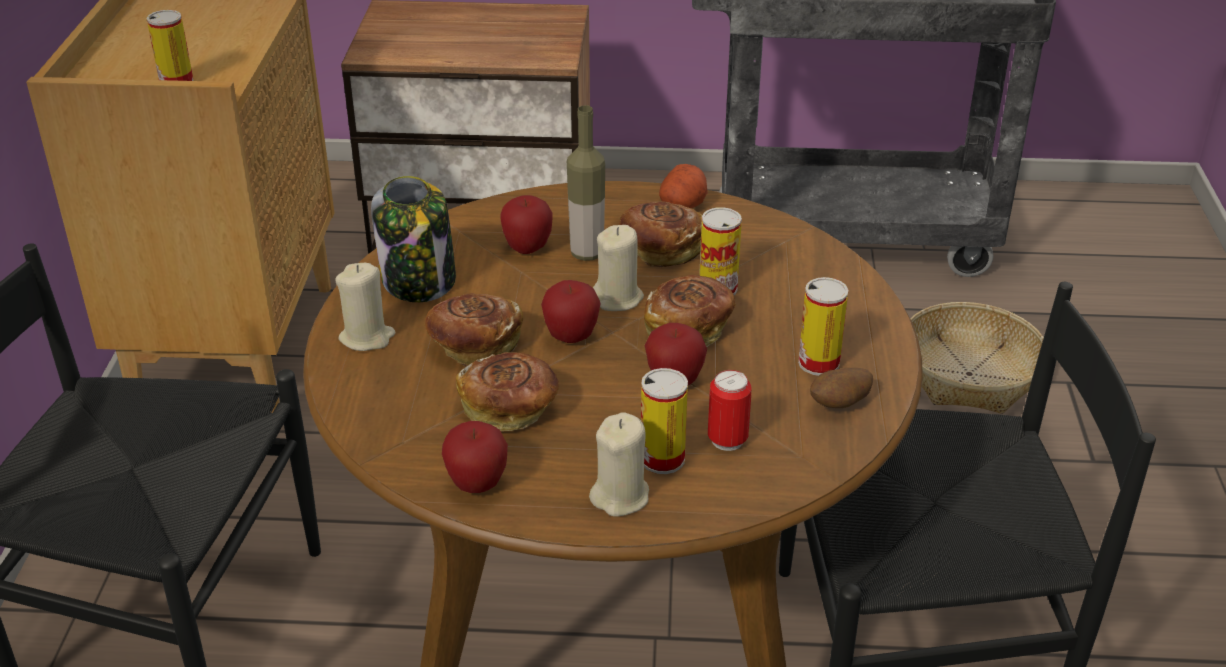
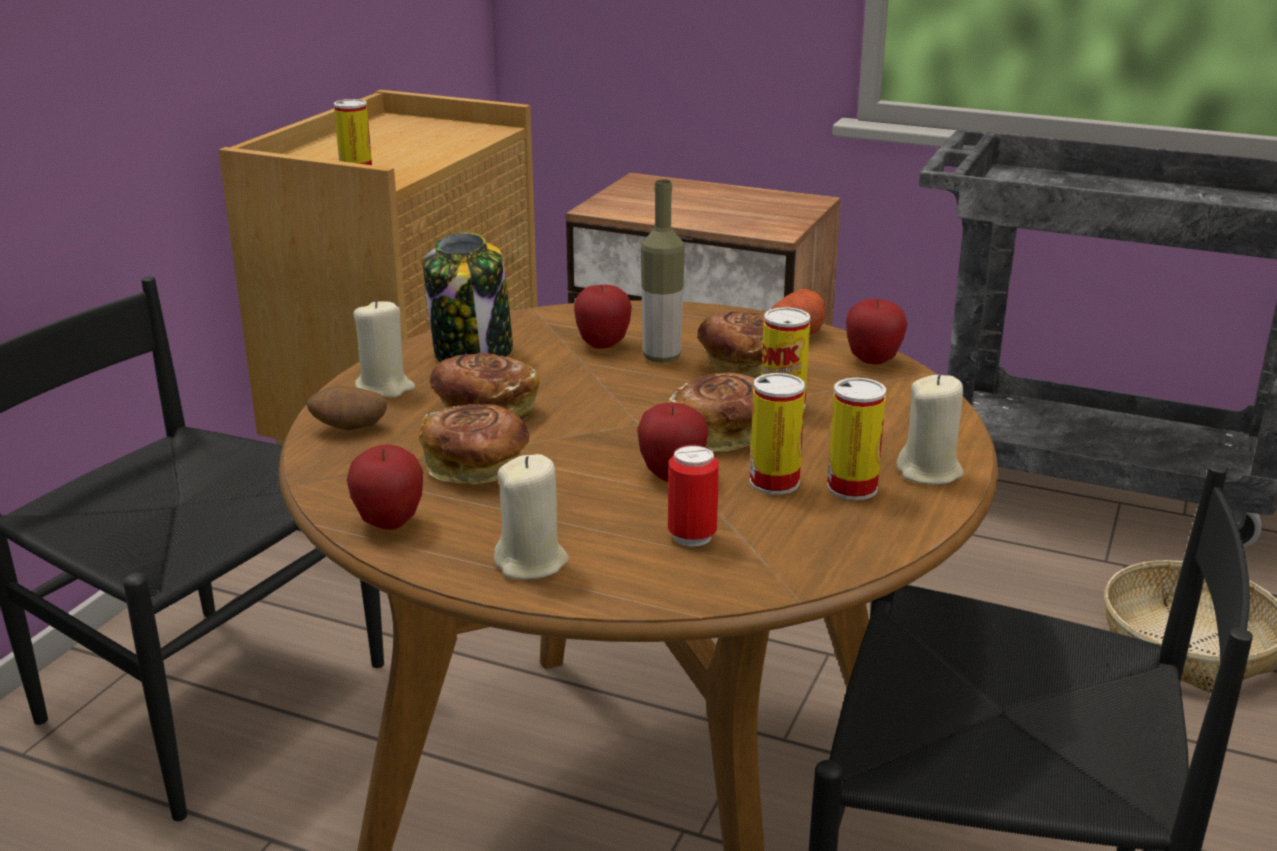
camera: 20 degrees right, 10 degrees down
apple [541,280,601,343] -> apple moved to [846,298,908,364]
beige candle [593,225,644,311] -> beige candle moved to [897,374,964,485]
can [641,368,688,474] -> can moved to [750,373,805,495]
potato [810,368,873,408] -> potato moved to [307,386,387,430]

